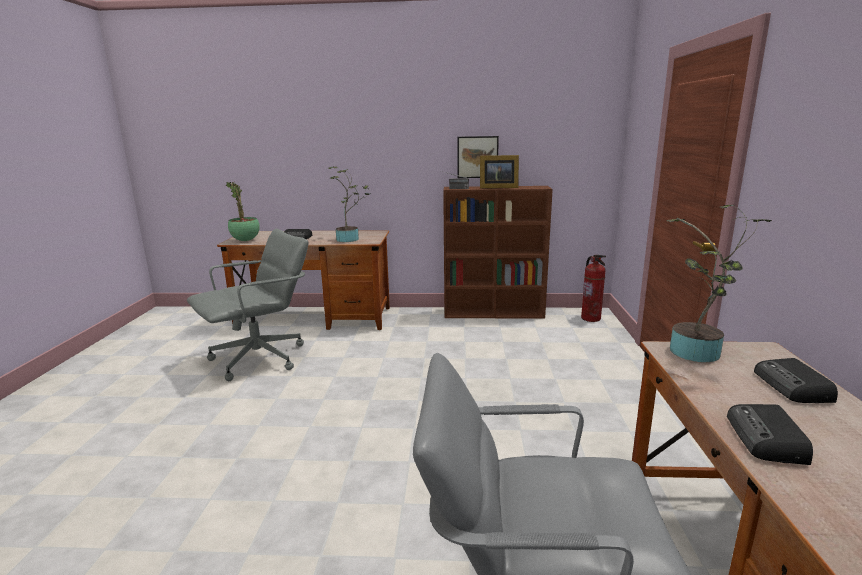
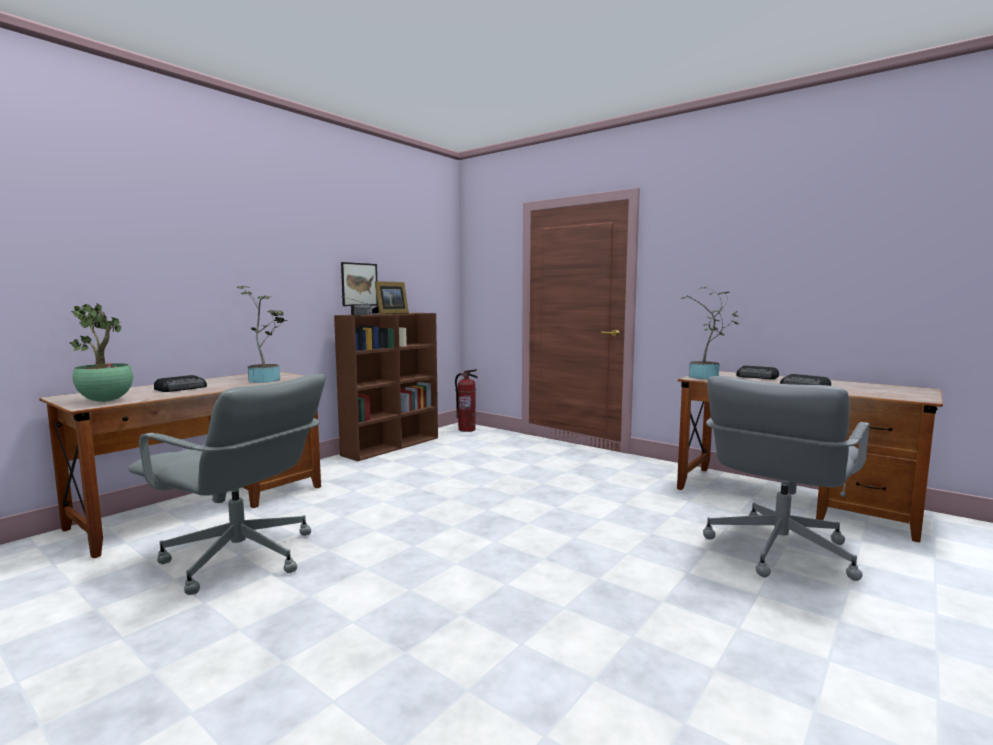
camera: 55 degrees left, 10 degrees down
grey office chair [187,229,308,381] -> grey office chair turned 120 degrees clockwise [128,374,325,595]

